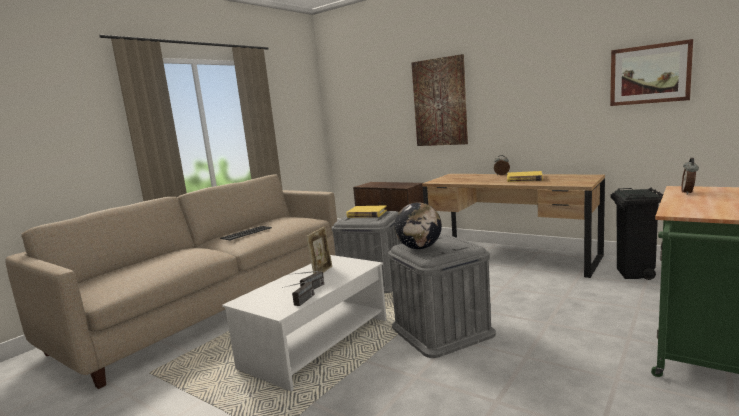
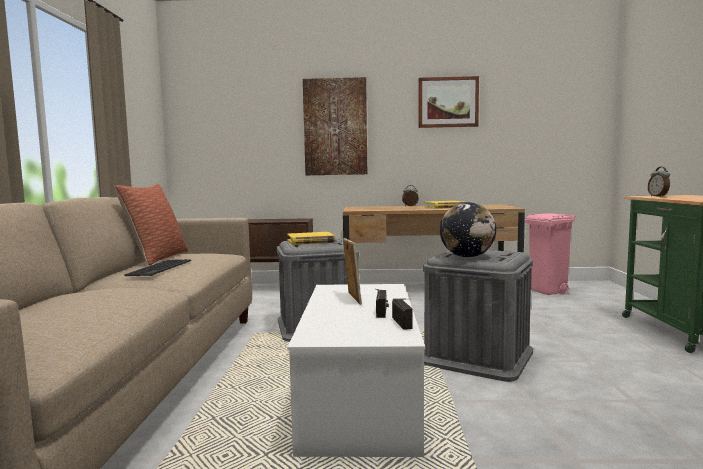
camera: 35 degrees left, 5 degrees down
picture [610,39,693,106] -> picture moved to [419,76,479,128]
black trash can [611,188,663,280] -> pink trash can [525,213,576,295]
none -> pillow [114,184,188,266]

